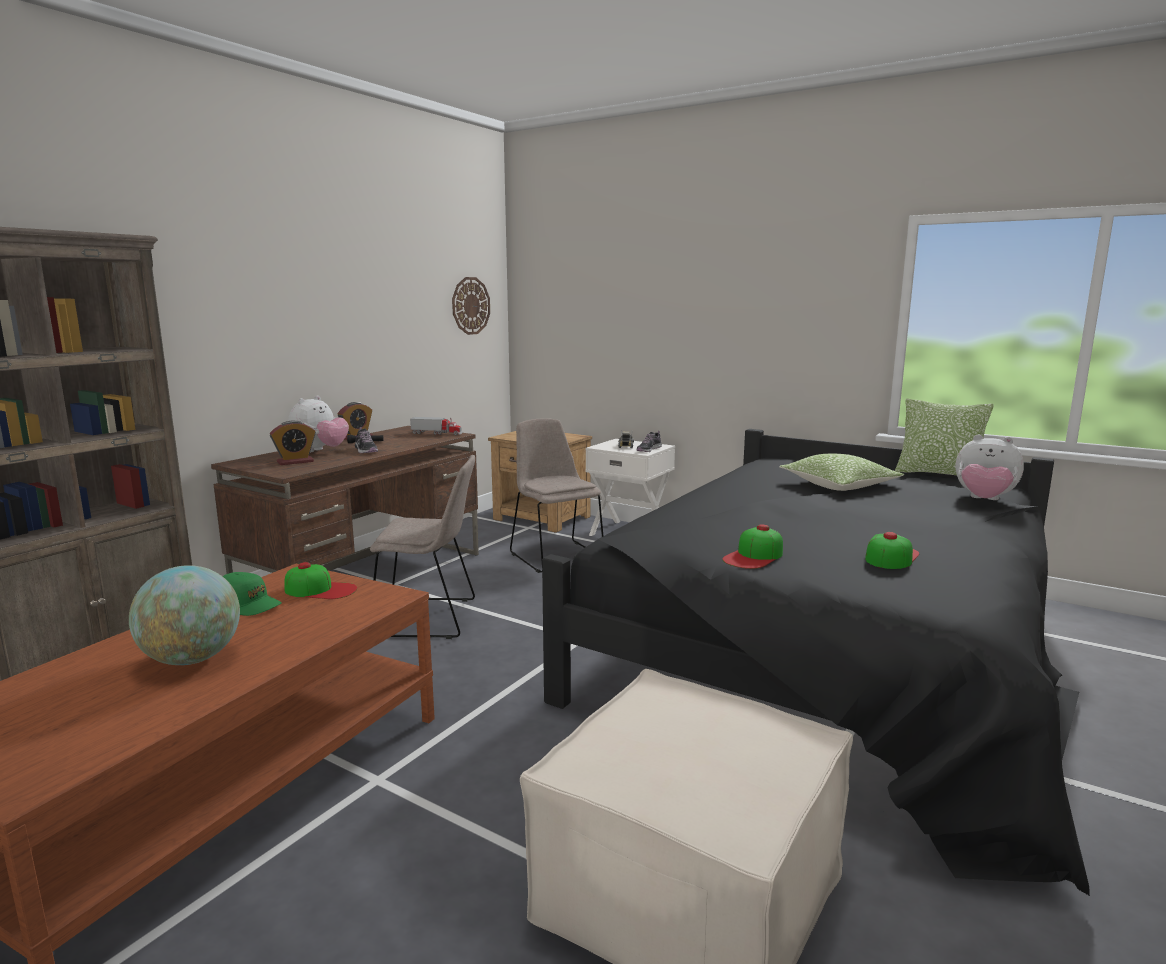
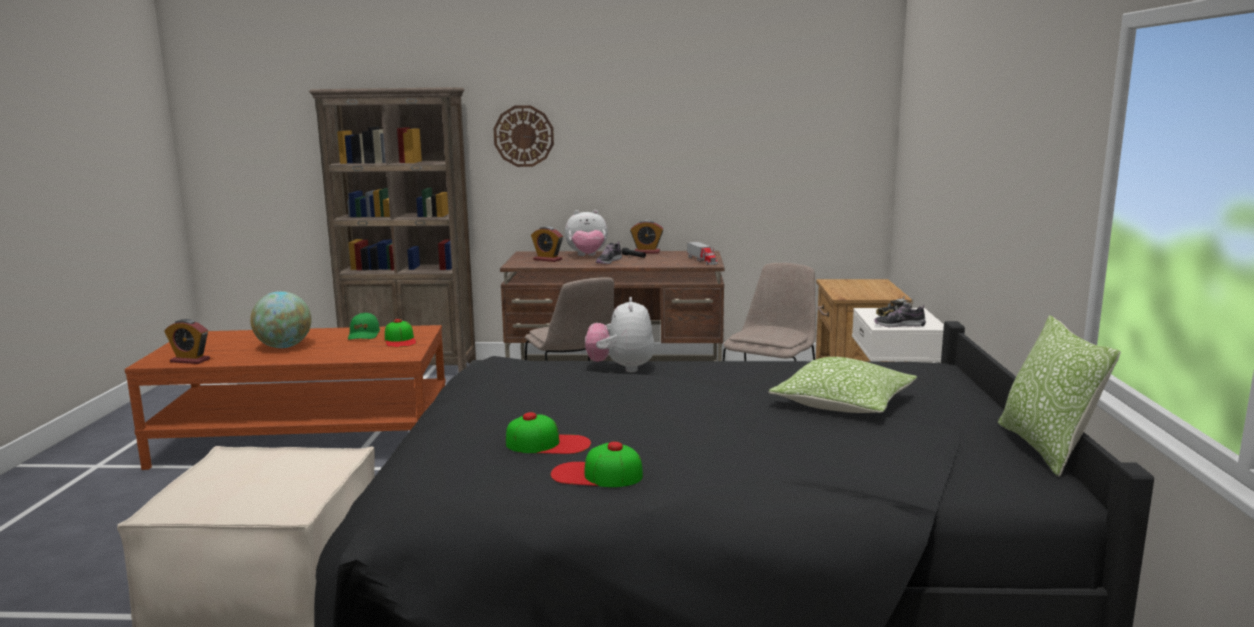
camera: 60 degrees right, 0 degrees up
wall clock [452,277,490,335] -> wall clock moved to [493,105,554,167]
cap [722,524,783,569] -> cap moved to [551,441,643,487]
plush toy [956,435,1024,500] -> plush toy moved to [585,297,655,372]
none -> alarm clock [164,319,210,364]

